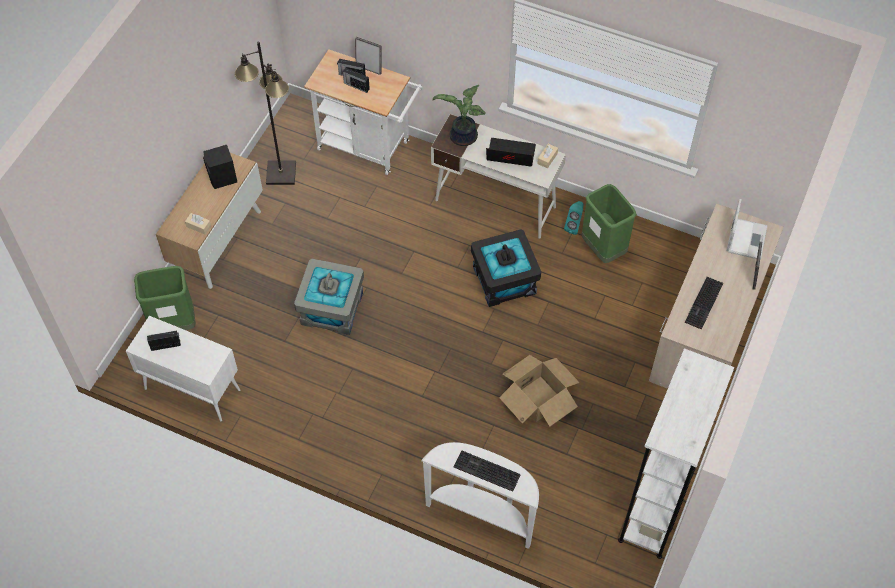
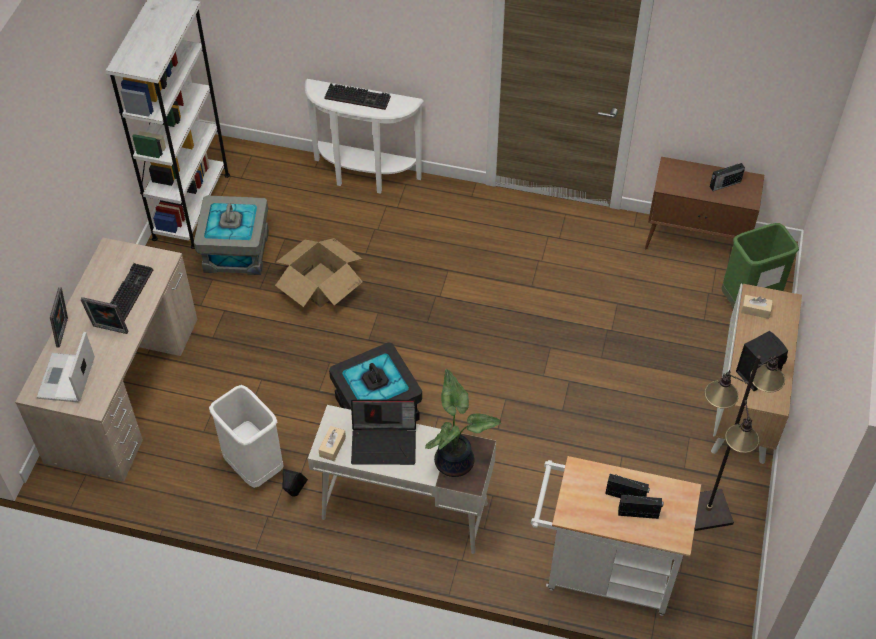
camera: 170 degrees right, 5 degrees down
white cabinet [126,316,240,421] -> brown cabinet [645,157,764,249]
grey storage box [294,259,364,335] -> grey storage box moved to [194,195,269,275]
picture frame [355,37,382,75] -> picture frame moved to [81,297,129,334]
turquoise speaker [564,201,584,235] -> black speaker [283,469,308,497]
green trash can [582,184,637,263] -> white trash can [209,385,284,488]

